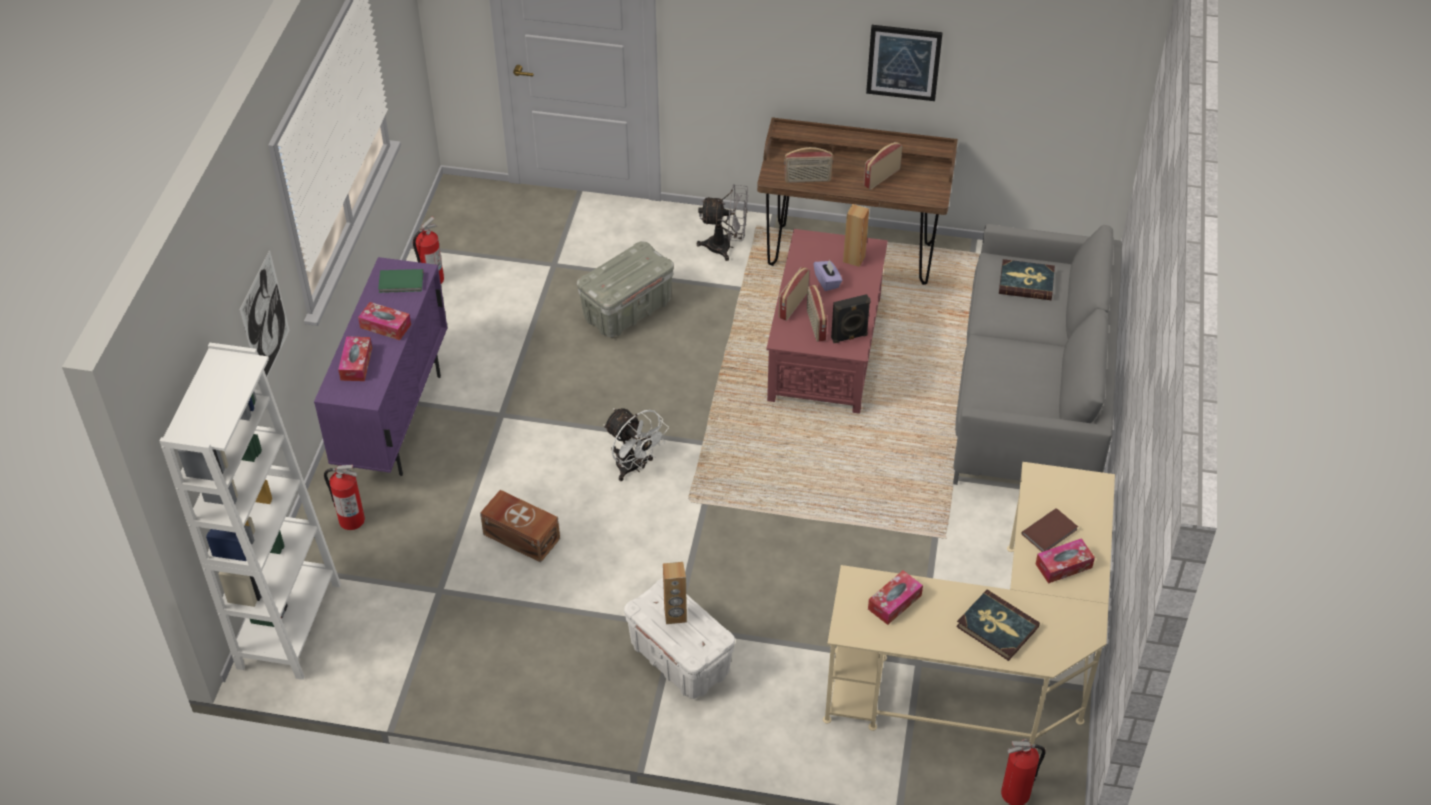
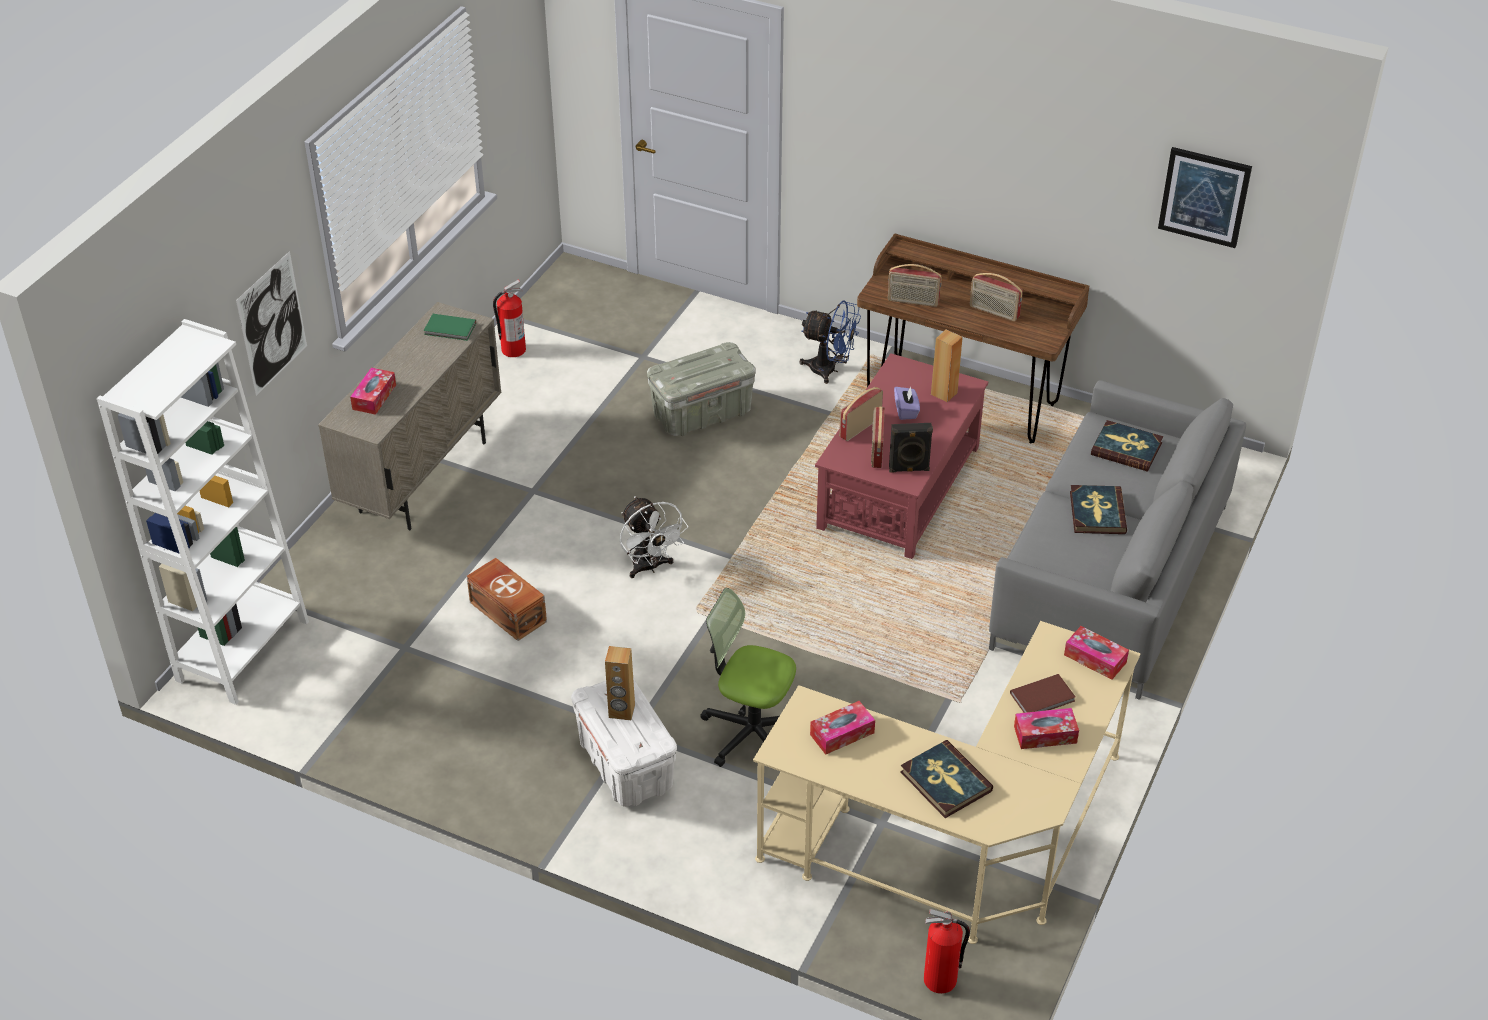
camera: 15 degrees right, 5 degrees down
purple cabinet [314,257,447,476] -> beige cabinet [318,302,501,530]
fire extinguisher [324,465,365,530] -> none
tissue box [358,302,411,340] -> tissue box moved to [1064,626,1129,680]
grey fan [697,184,748,261] -> blue fan [799,300,861,384]
radio [863,142,902,190] -> radio turned 120 degrees counterclockwise [970,273,1023,321]
picture [866,25,943,101] -> picture moved to [1158,147,1252,248]
none -> office chair [700,588,796,767]
none -> book [1070,485,1127,534]

